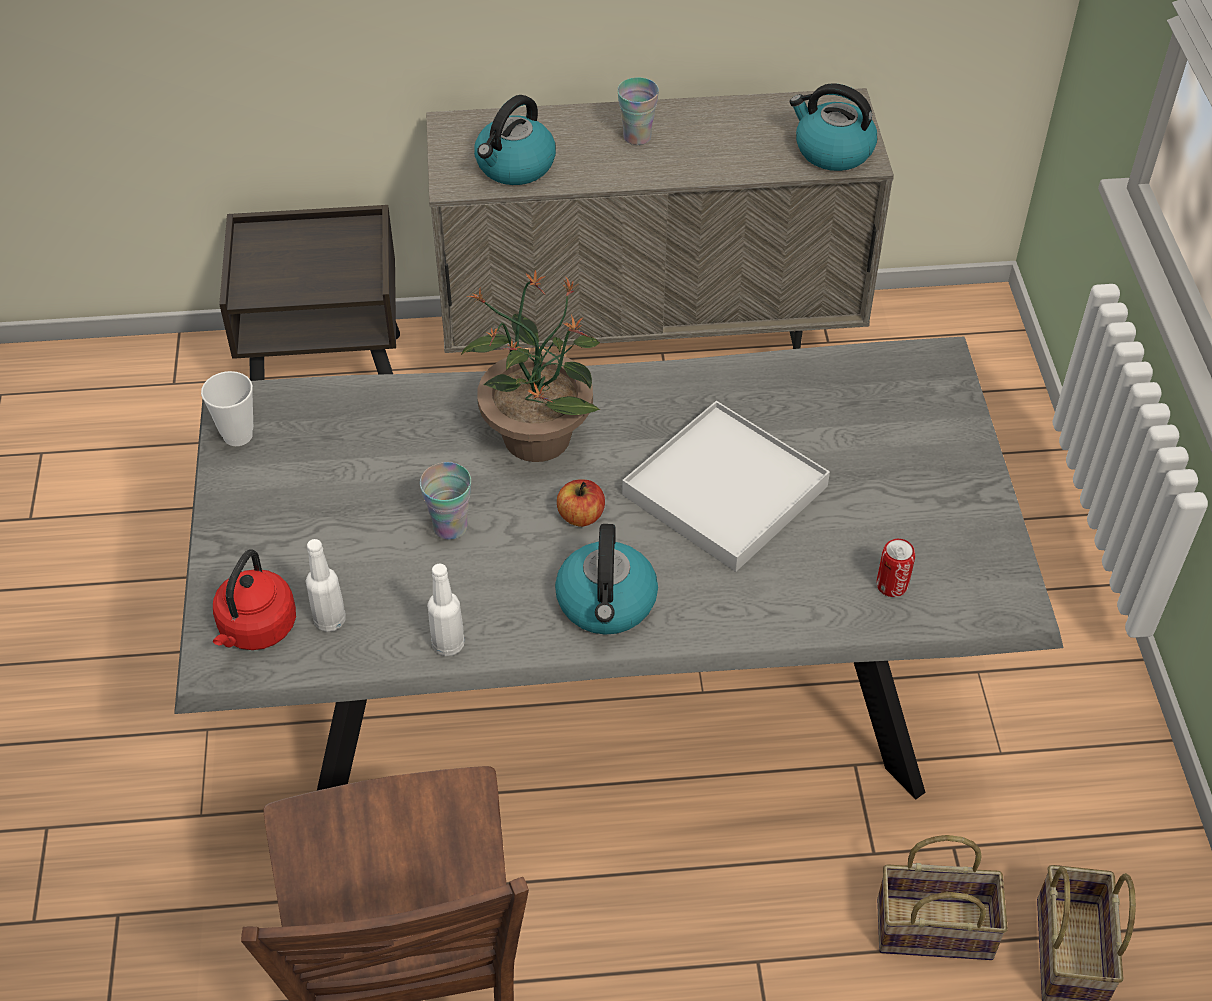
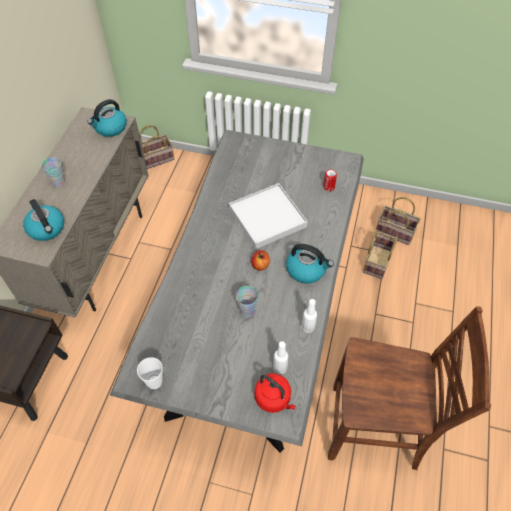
camera: 70 degrees left, 5 degrees up
potted plant [461,270,600,462] -> none
none -> basket [139,125,174,169]

